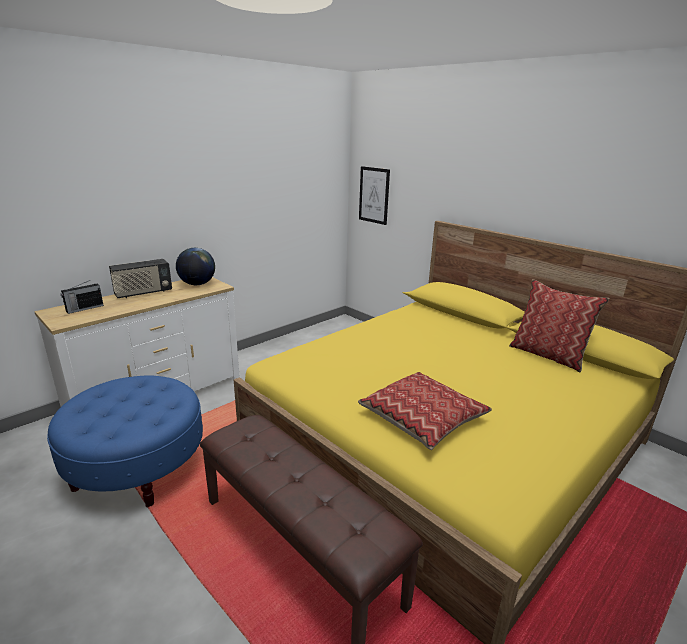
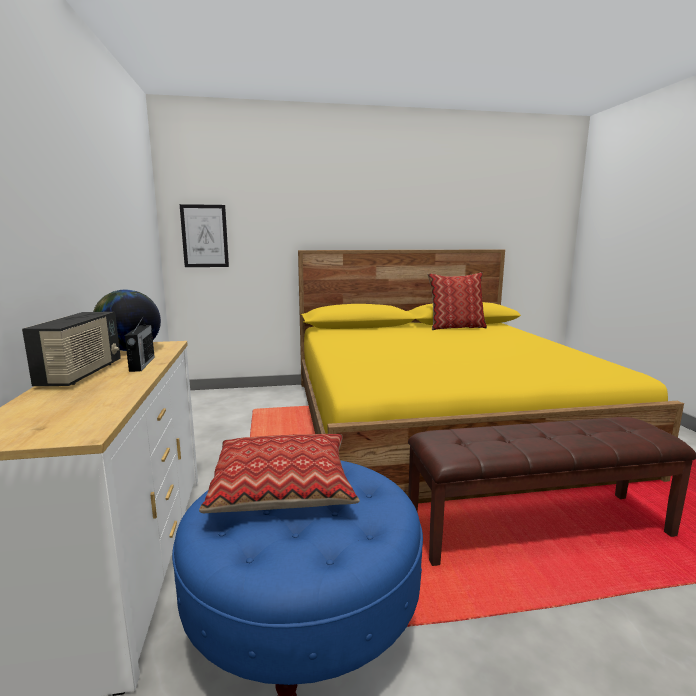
camera: 55 degrees left, 10 degrees down
radio [61,280,104,314] -> radio moved to [125,319,155,372]
pillow [358,372,492,450] -> pillow moved to [199,434,360,513]

